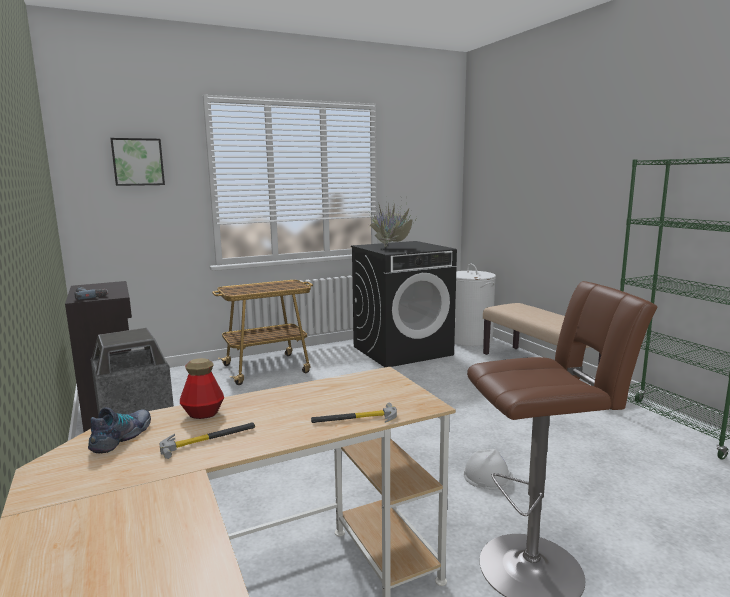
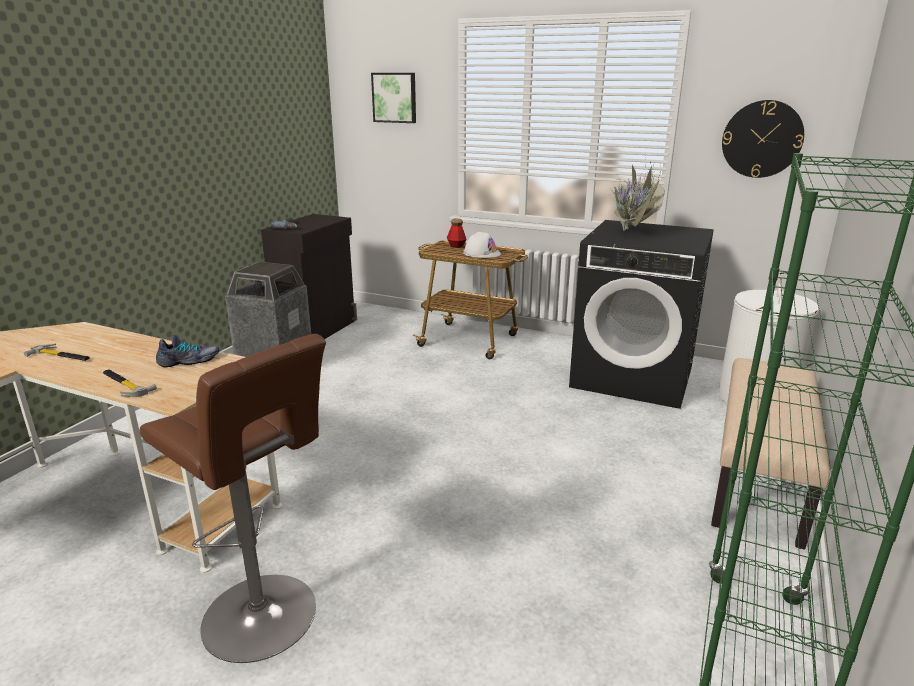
camera: 50 degrees right, 10 degrees up
shoe [88,407,151,454] -> shoe moved to [156,335,219,368]
bottle [180,358,224,419] -> bottle moved to [447,218,466,248]
white hard hat [464,449,513,489] -> white hard hat moved to [463,232,501,258]
none -> wall clock [722,100,804,178]

